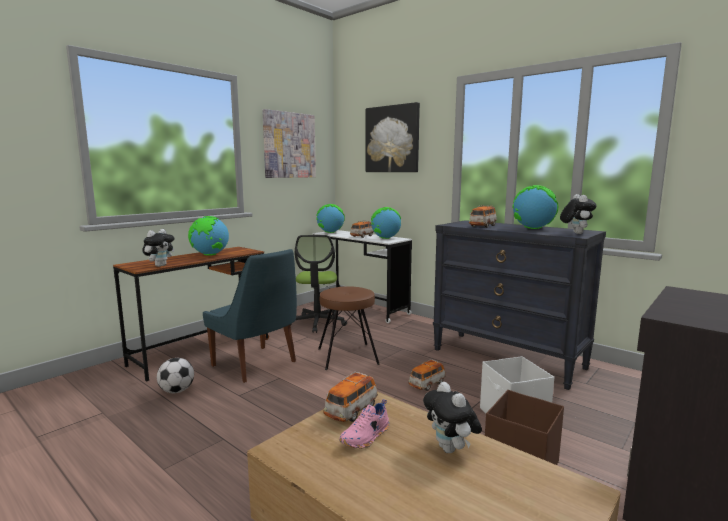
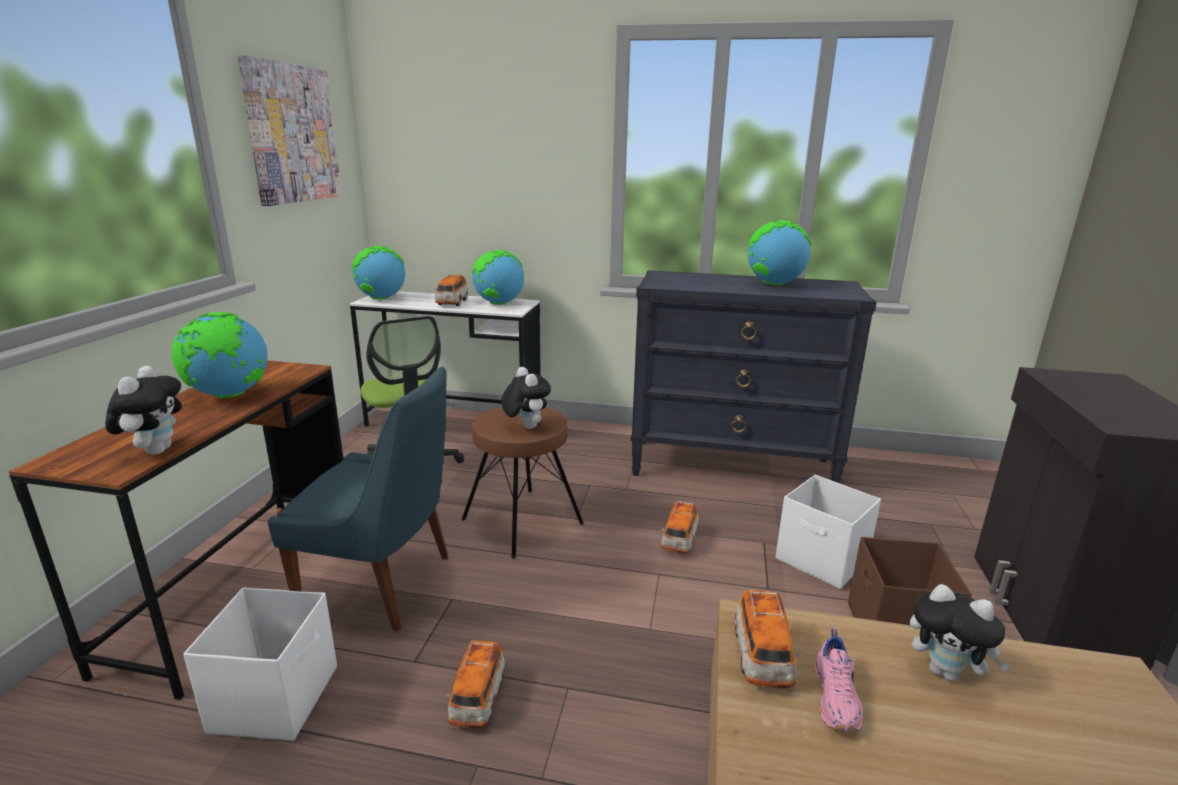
camera: 30 degrees left, 10 degrees up
football [157,358,194,393] -> white storage box [183,587,337,741]
picture [366,102,420,172] -> none
toy car [469,205,497,228] -> toy car moved to [447,640,506,728]
plush toy [560,194,596,234] -> plush toy moved to [501,367,551,429]

